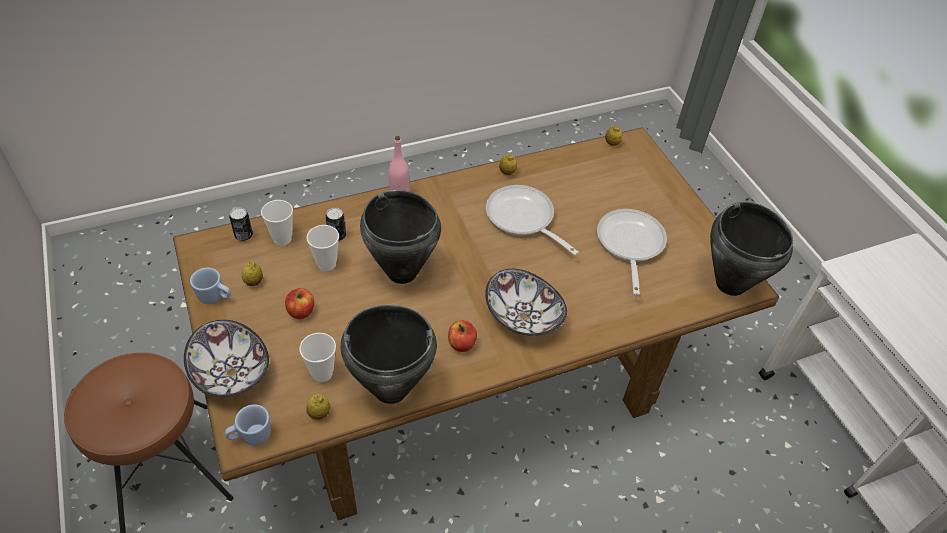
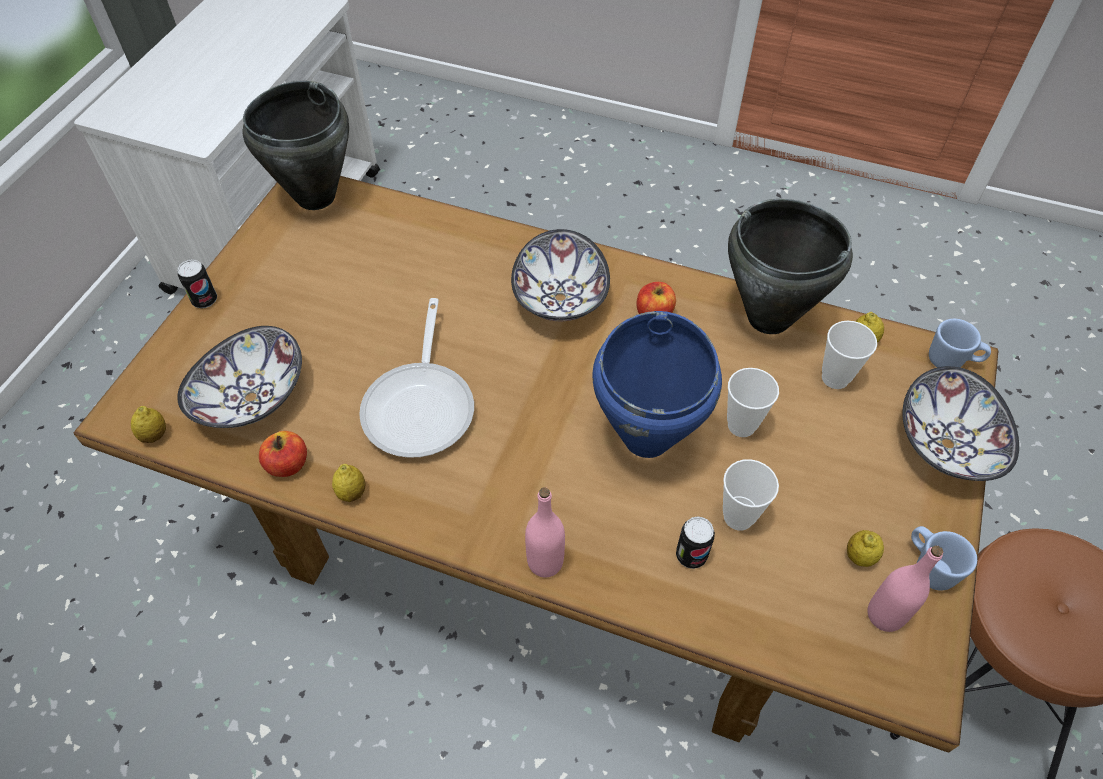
camera: 135 degrees left, 5 degrees up
can [229,207,253,241] -> can moved to [177,259,217,308]
cup [261,200,293,246] -> cup moved to [727,368,779,437]
apple [285,288,314,319] -> apple moved to [259,431,307,477]
black cooking pot [360,190,441,284] -> blue cooking pot [592,311,722,458]
frying pan [597,209,667,295] -> none
none -> bowl [177,326,302,428]
none -> pink bottle [867,545,943,632]

